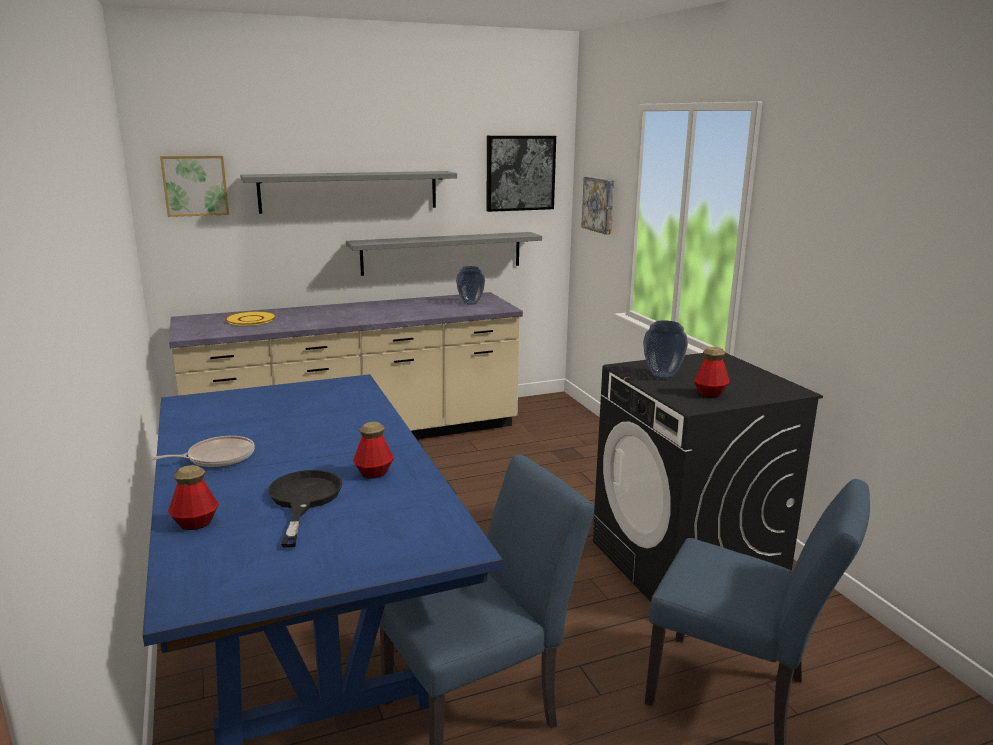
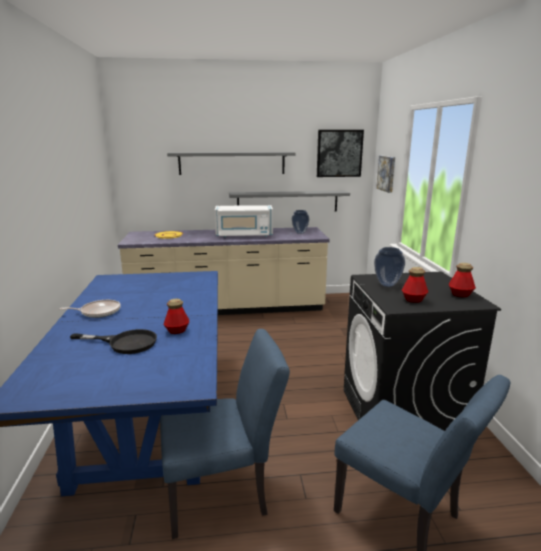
camera: 15 degrees right, 0 degrees up
picture [160,155,229,217] -> none
bottle [168,465,219,530] -> bottle moved to [449,263,476,297]
black frying pan [268,470,342,548] -> black frying pan turned 90 degrees clockwise [70,329,157,354]
none -> white microwave [215,205,273,237]

